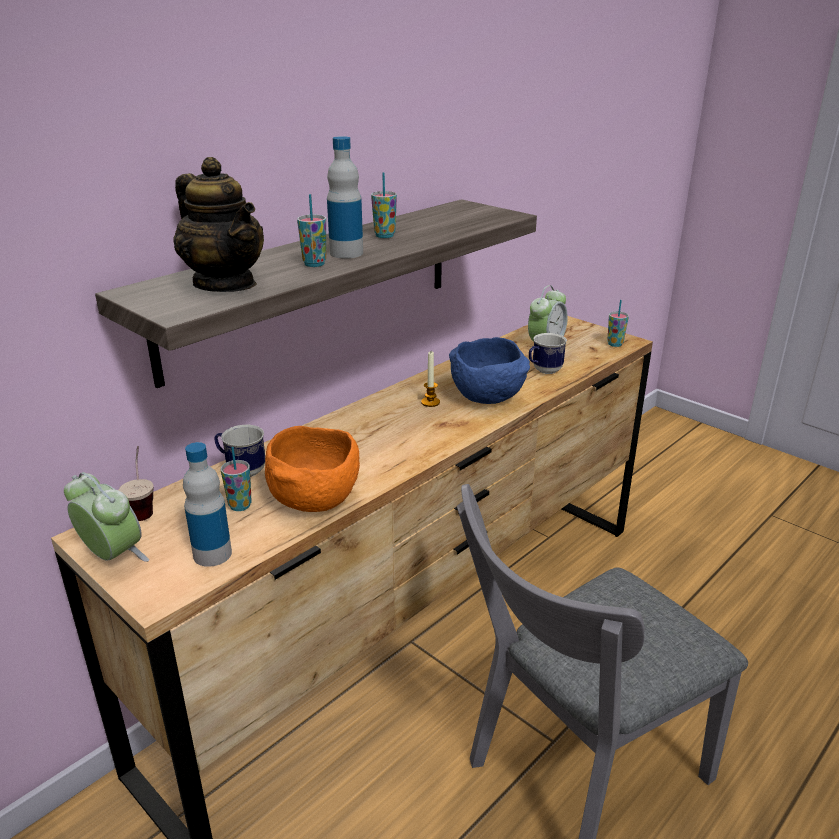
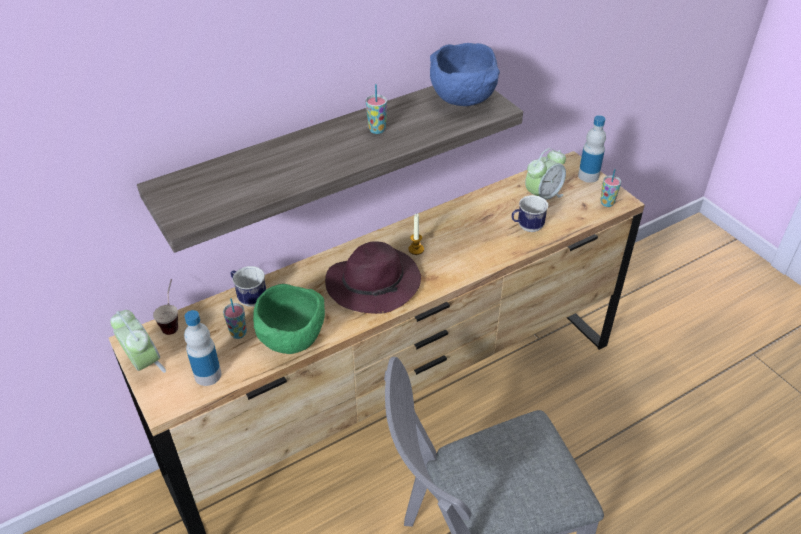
camera: 15 degrees right, 15 degrees up
teapot [173,157,264,292] -> none
orange bowl [265,426,360,512] -> green bowl [253,284,325,354]
cup [297,194,326,267] -> none
bottle [327,136,363,259] -> bottle moved to [578,115,606,183]
blue bowl [449,337,530,404] -> blue bowl moved to [430,43,500,106]
none -> purple hat [325,241,421,314]

